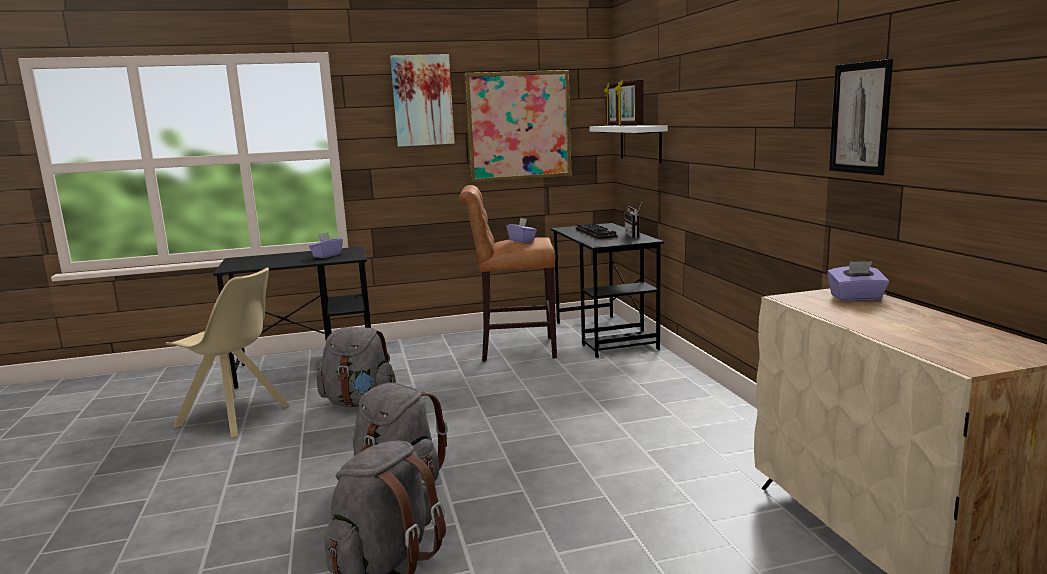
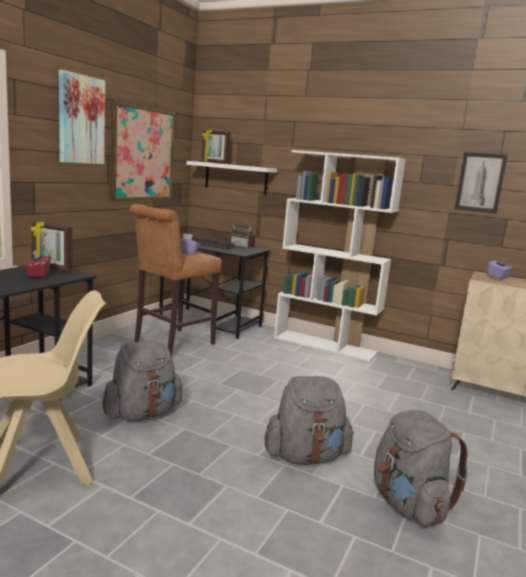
camera: 50 degrees left, 0 degrees up
purple tissue box [309,232,343,258] -> red tissue box [25,250,51,278]
picture frame [615,80,644,126] -> picture frame moved to [31,221,73,272]
none -> white bookcase [274,150,406,362]

